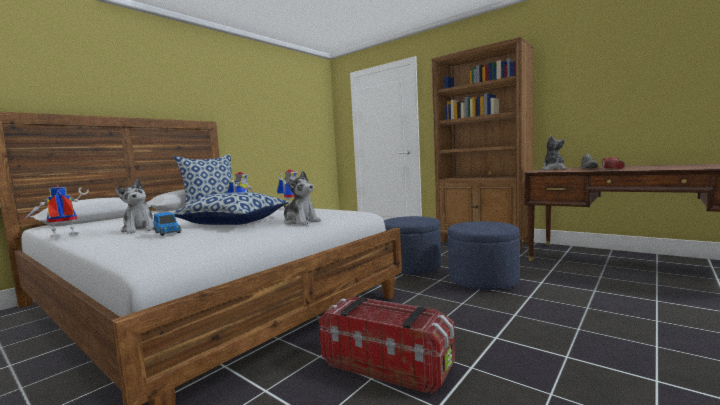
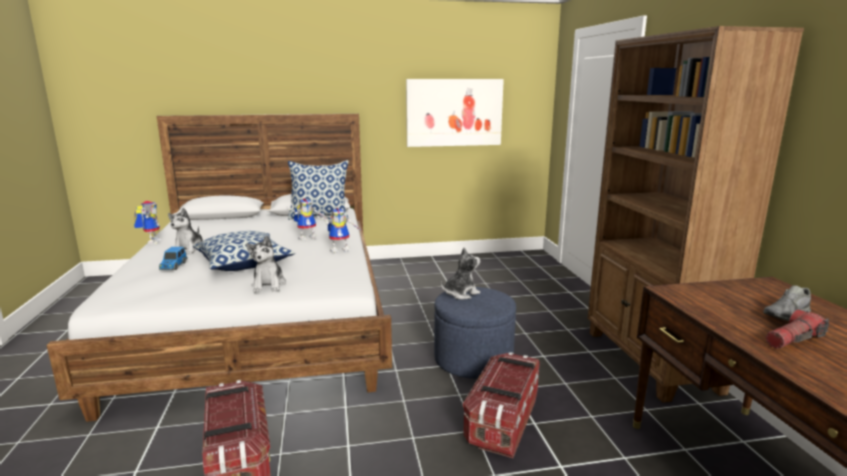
camera: 40 degrees right, 10 degrees up
toy robot [25,184,89,238] -> toy robot turned 75 degrees clockwise [134,201,162,244]
blue ottoman [448,221,520,290] -> storage box [463,352,540,458]
plush toy [542,136,566,170] -> plush toy moved to [441,247,481,300]
none -> picture [406,79,504,147]

